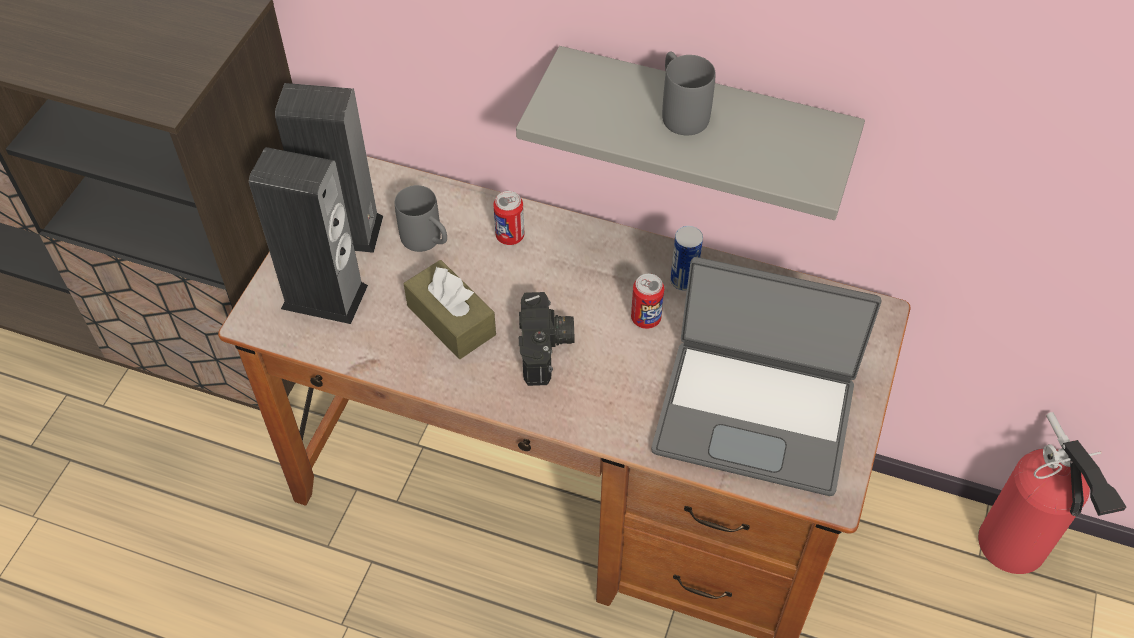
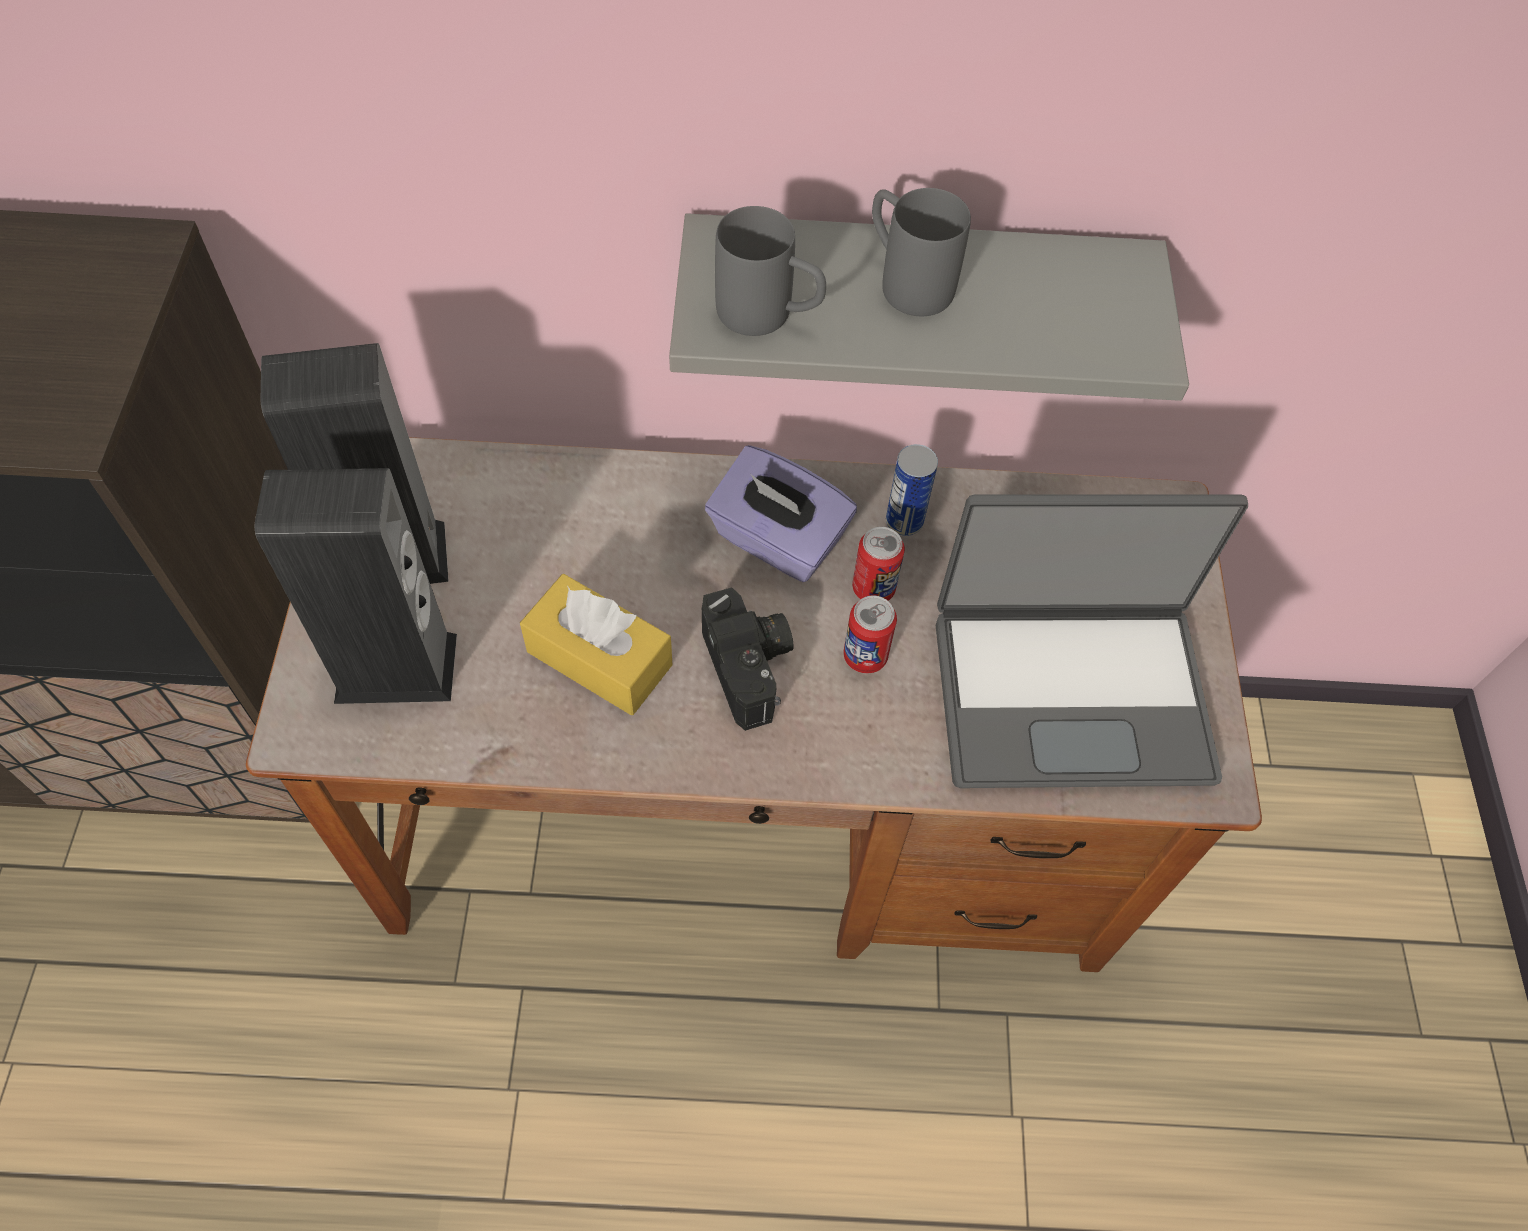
camera: 20 degrees left, 5 degrees up
grey mug [395,185,447,252] -> grey mug moved to [715,206,826,336]
brown tissue box [404,260,496,359] -> yellow tissue box [520,574,672,715]
can [493,191,524,245] -> can moved to [843,595,897,673]
fire extinguisher [978,412,1126,574] -> none
none -> purple tissue box [705,445,857,582]

